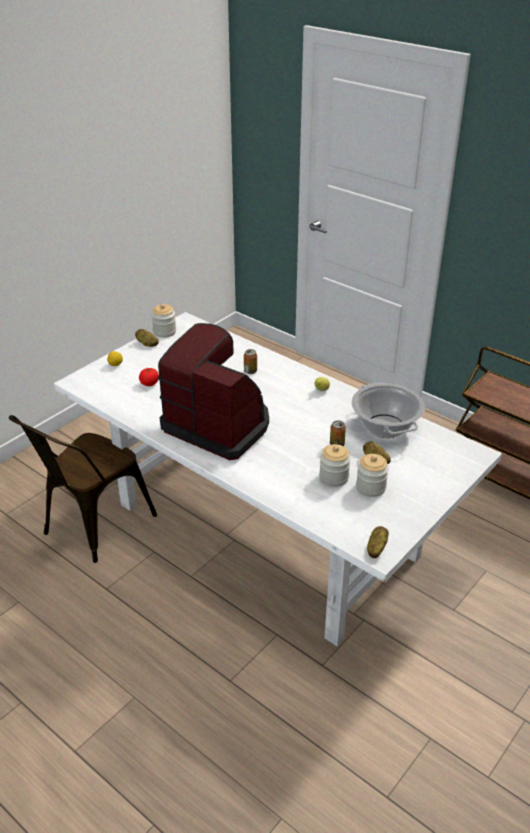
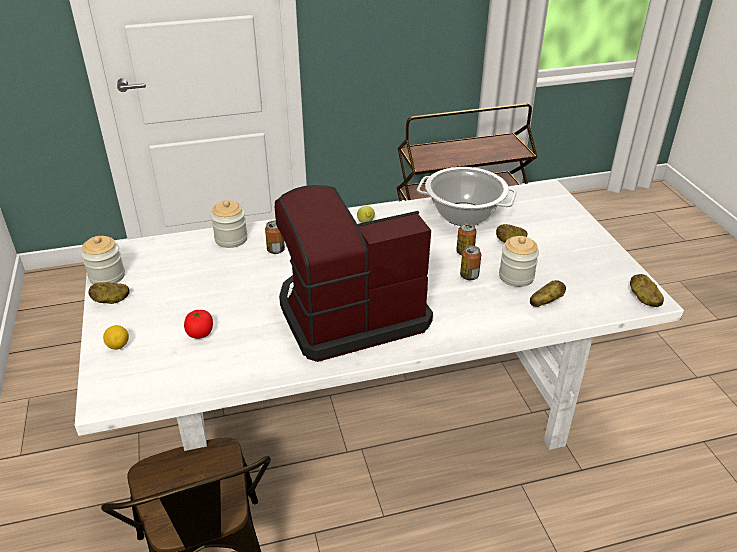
camera: 55 degrees left, 0 degrees up
jar [356,454,389,497] -> jar moved to [211,200,248,248]
none -> can [460,245,481,280]
none -> potato [530,280,566,307]

